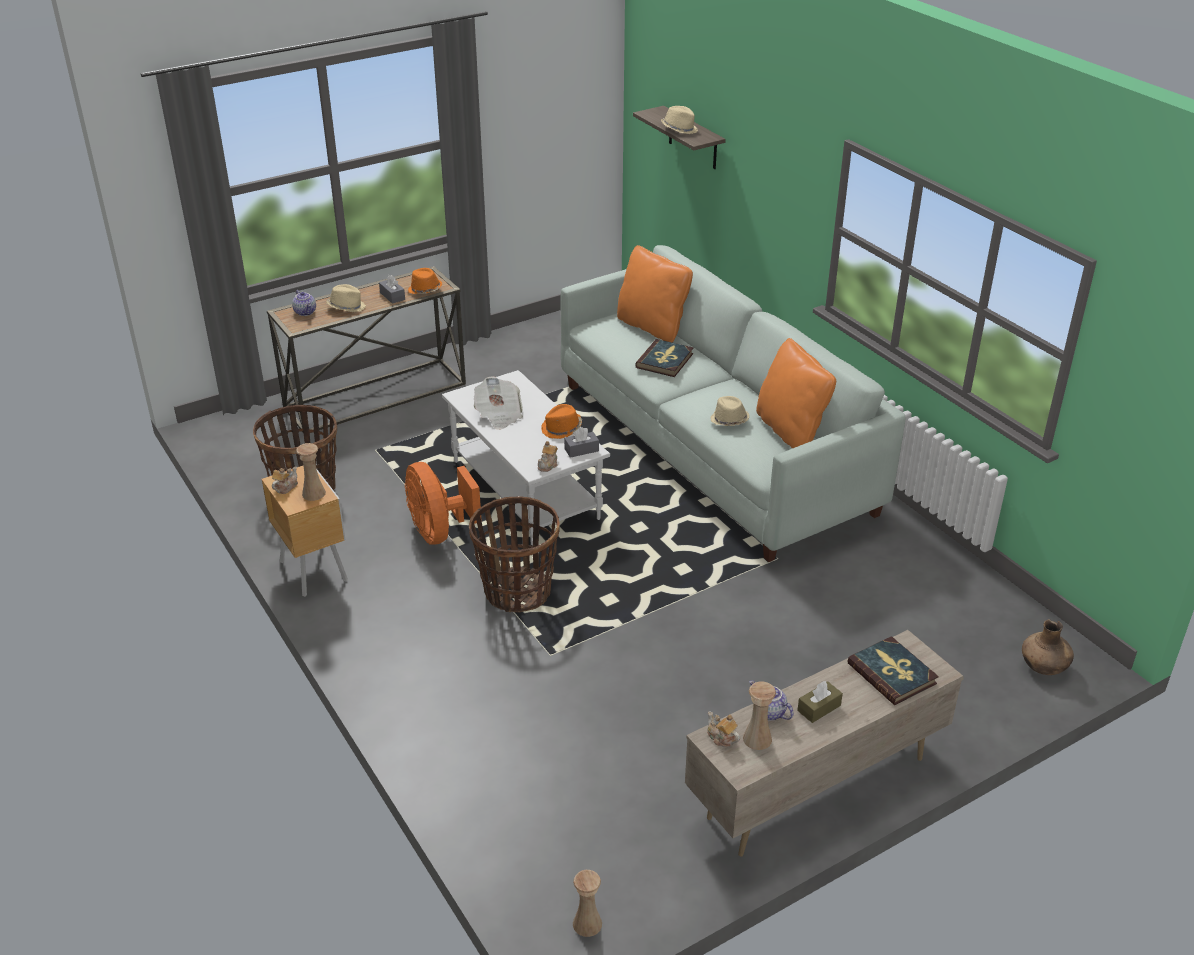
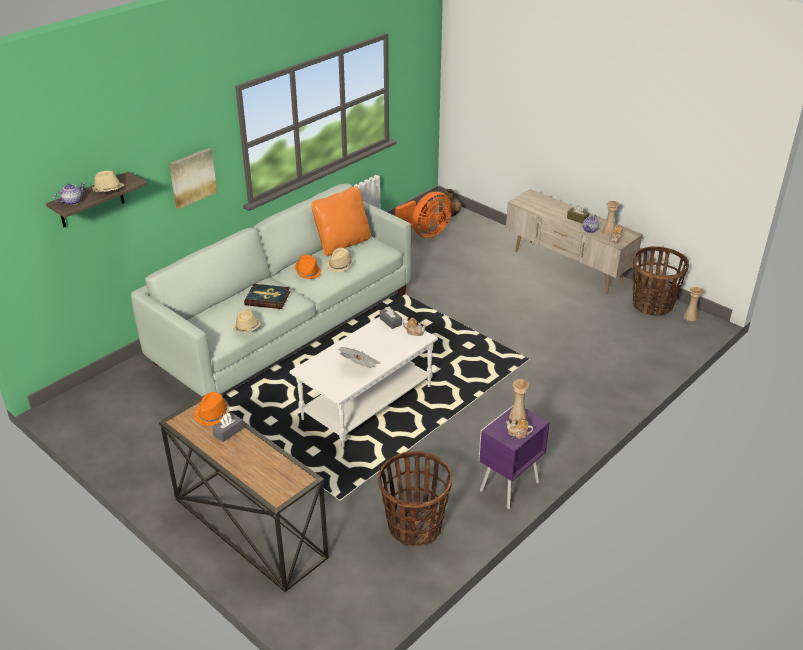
camera: 105 degrees left, 0 degrees up
brown nightstand [261,466,348,597] -> purple nightstand [479,406,550,509]
teapot [292,290,316,316] -> teapot moved to [54,183,85,205]
beige hat [326,284,366,312] -> beige hat moved to [233,309,260,332]
orange fan [405,462,482,545] -> orange fan moved to [395,192,452,238]
basket [469,496,560,612] -> basket moved to [633,246,689,316]
orange hat [541,404,582,439] -> orange hat moved to [295,255,321,279]
orange pillow [617,245,693,342] -> none
book [848,636,939,705] -> none
none -> picture [169,148,217,209]

